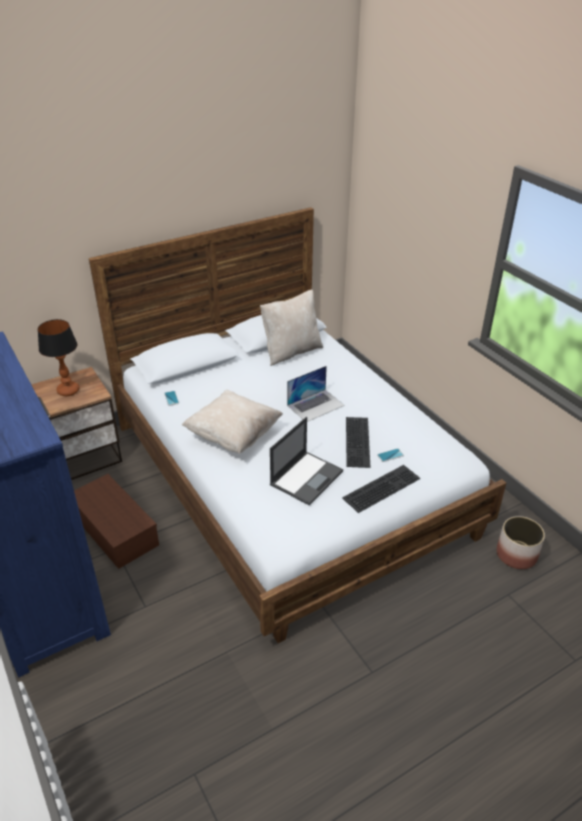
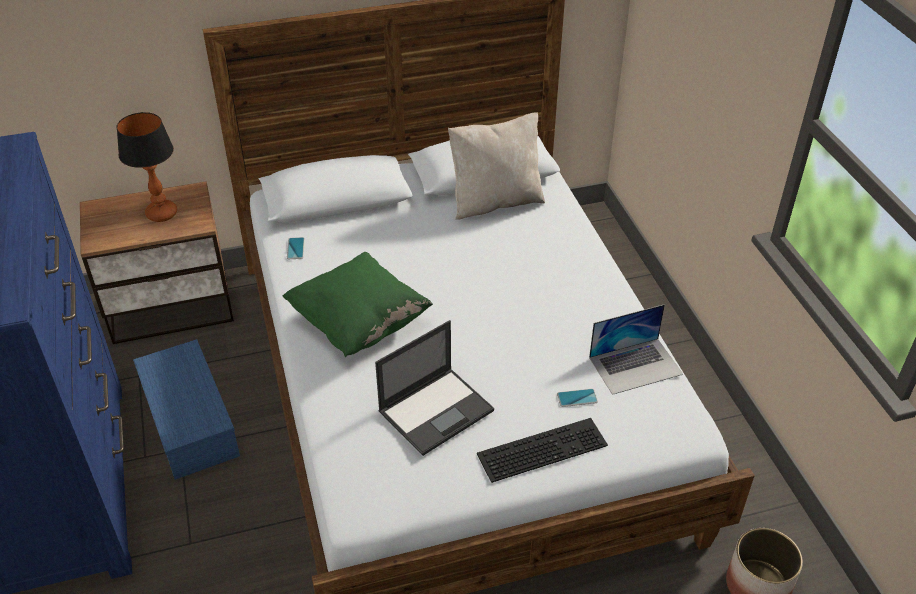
camera: 15 degrees right, 5 degrees up
brown storage box [74,474,159,569] -> blue storage box [133,339,240,480]
beige pillow [182,390,283,454] -> green pillow [283,252,433,357]
laptop [287,366,345,422] -> laptop moved to [589,304,683,395]
keyboard [346,417,370,468] -> none

